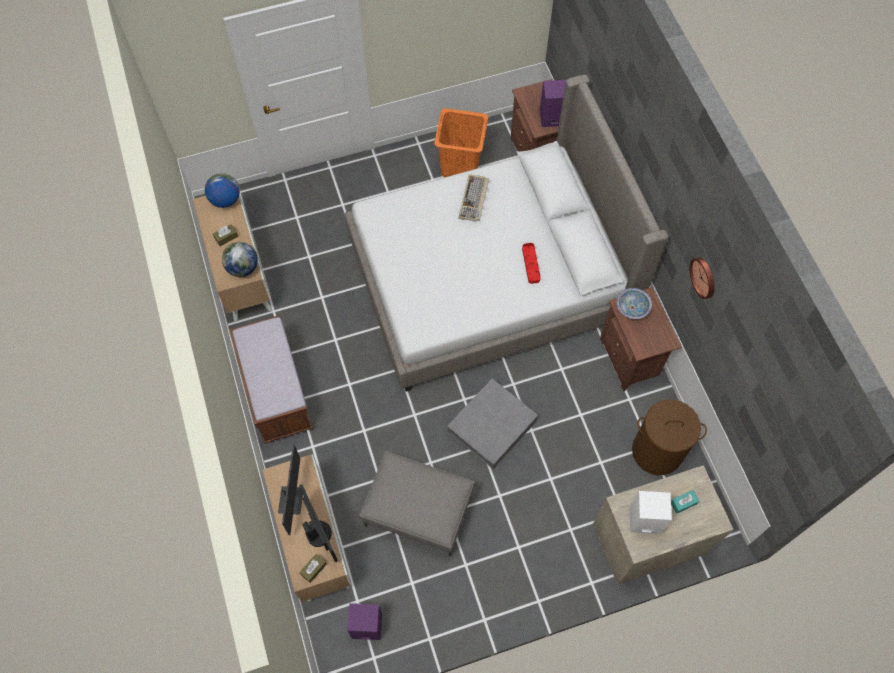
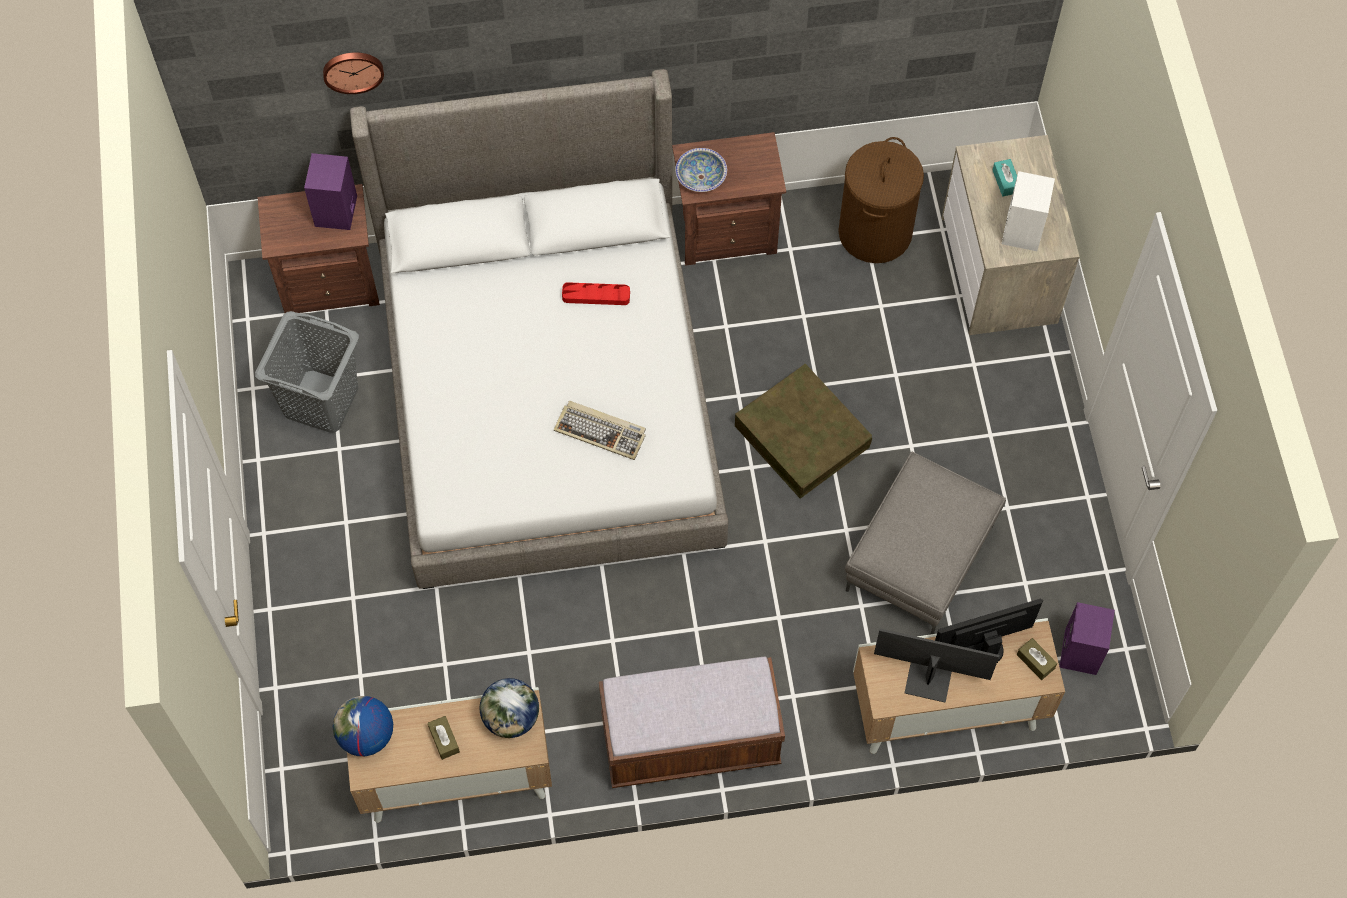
camera: 80 degrees left, 0 degrees up
orange laundry basket [434,108,488,177] -> grey laundry basket [255,311,359,433]
grey storage box [448,378,538,469] -> brown storage box [735,364,872,498]
keyboard [458,174,489,221] -> keyboard moved to [554,401,646,460]
wall clock [689,257,715,299] -> wall clock moved to [323,52,384,94]

